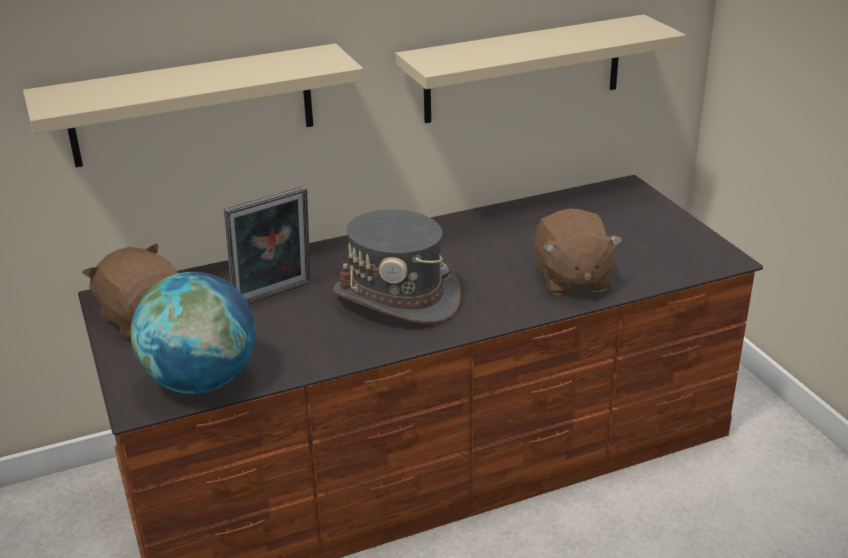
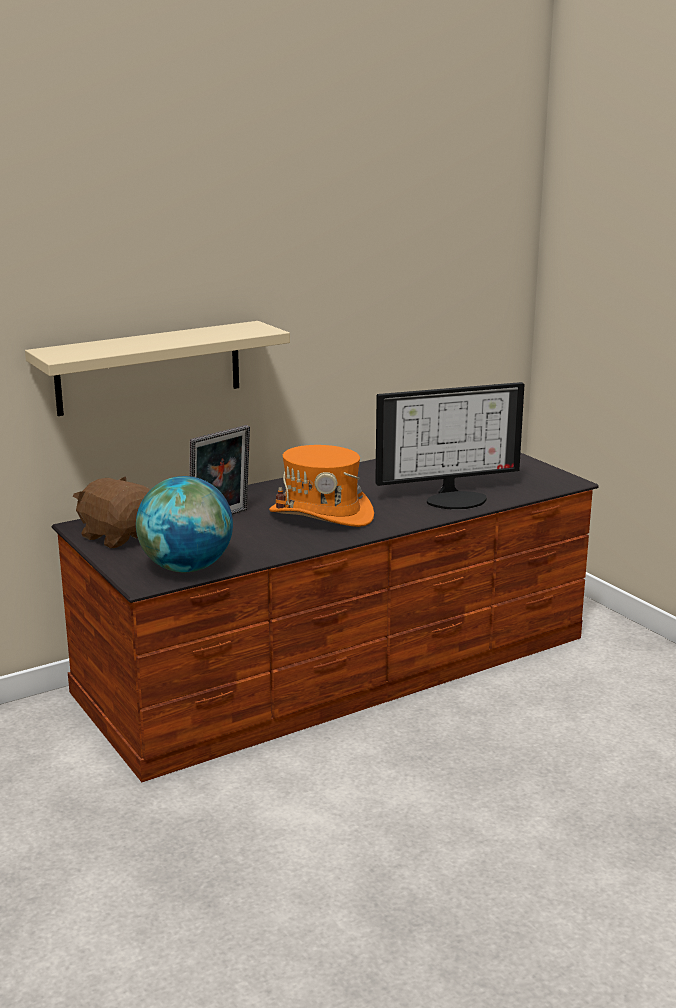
camera: 10 degrees left, 10 degrees down
grey hat [334,209,461,324] -> orange hat [269,445,374,527]
beige shelf [395,14,686,123] -> none
brown plush toy [534,209,622,296] -> monitor [375,382,524,510]

